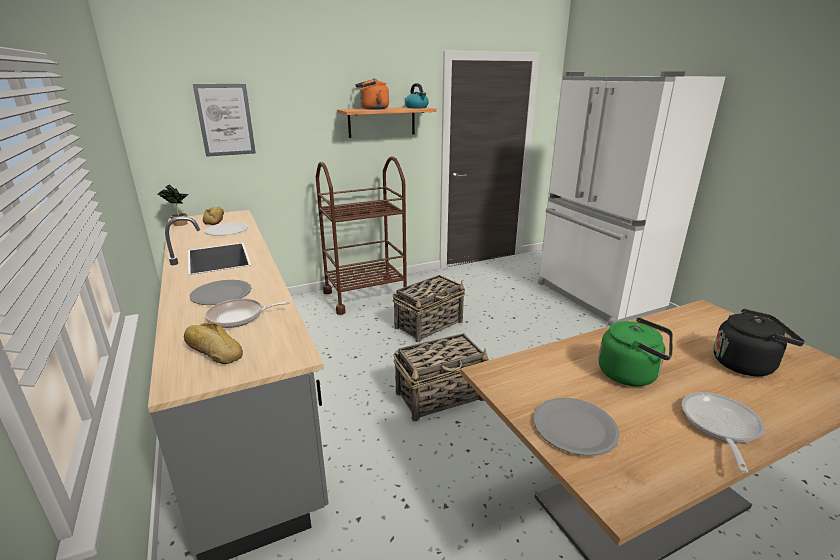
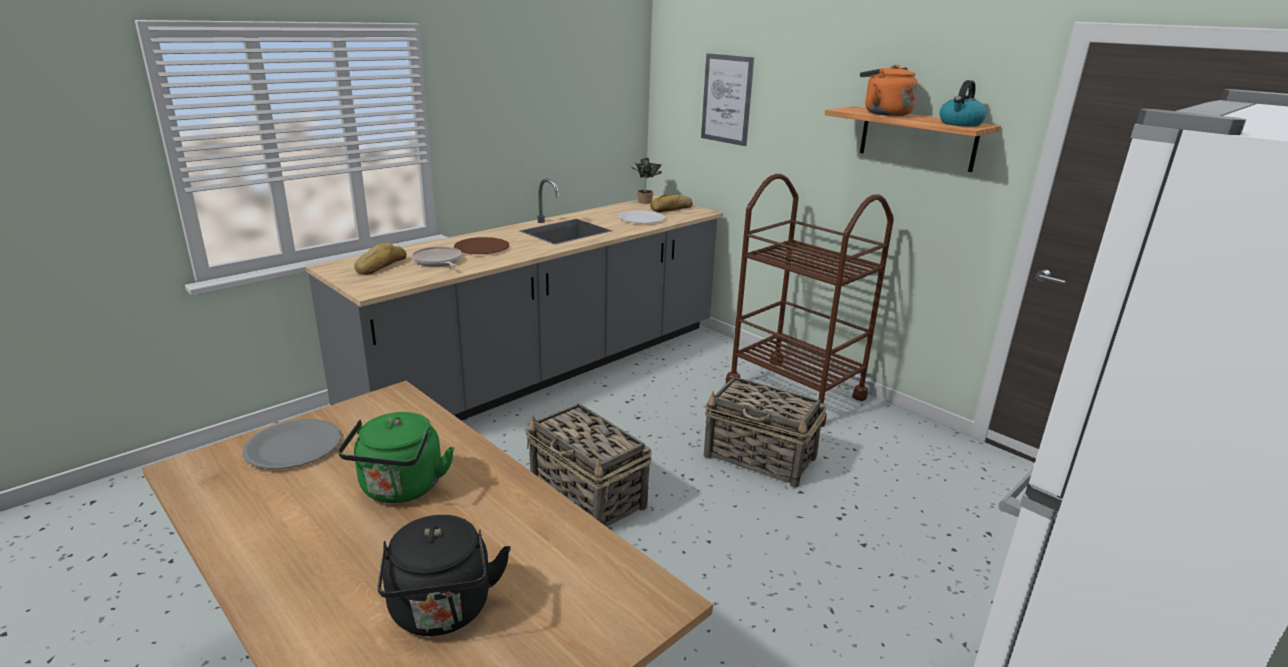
camera: 70 degrees right, 0 degrees up
grey plate [190,280,251,305] -> brown plate [454,237,509,254]
frying pan [682,392,765,473] -> none

